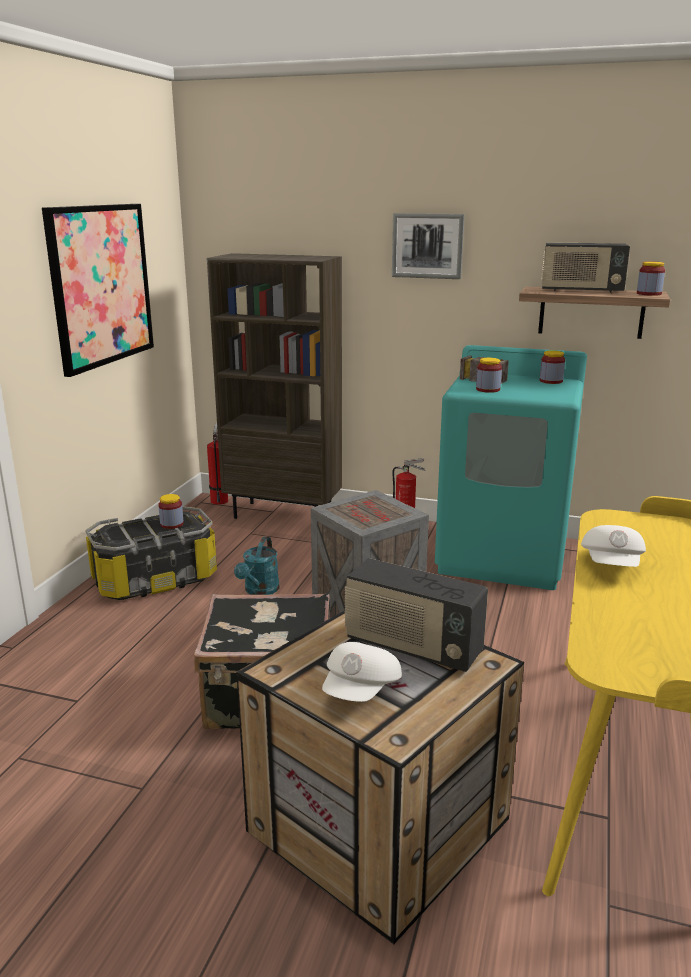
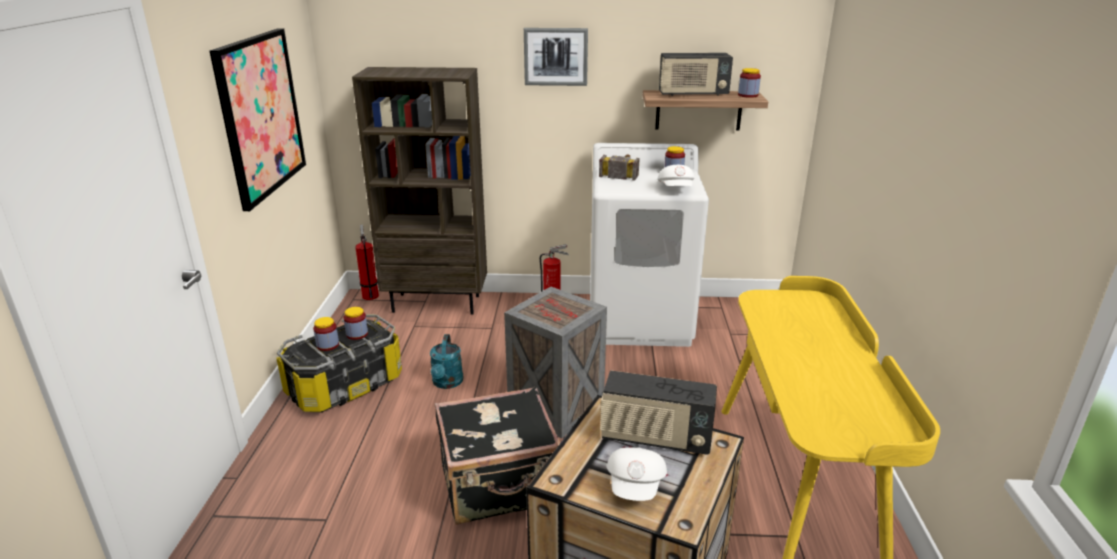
camera: 15 degrees left, 5 degrees up
turquoise washing machine [435,345,587,590] -> white washing machine [590,143,709,347]
jar [476,358,502,393] -> jar moved to [313,317,339,351]
white cap [581,525,646,567] -> white cap moved to [657,165,695,186]

